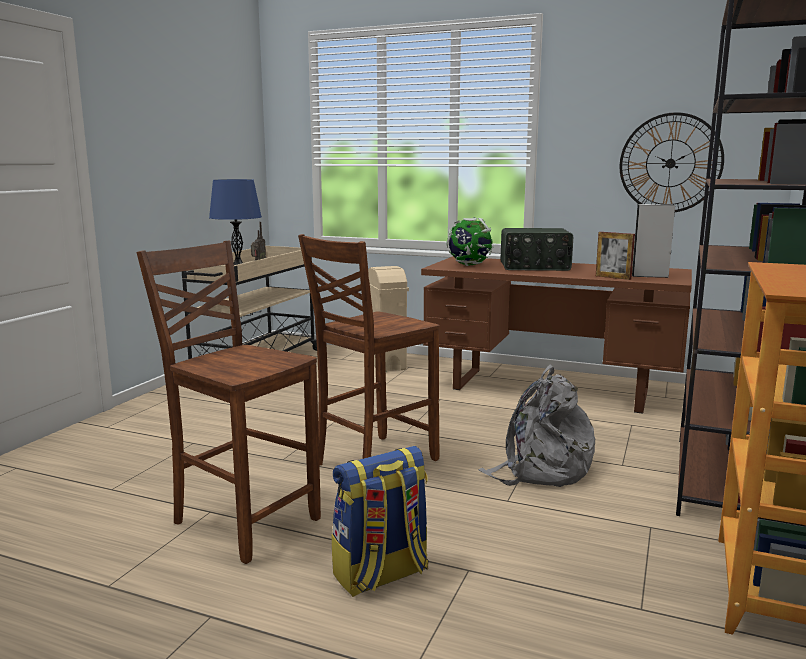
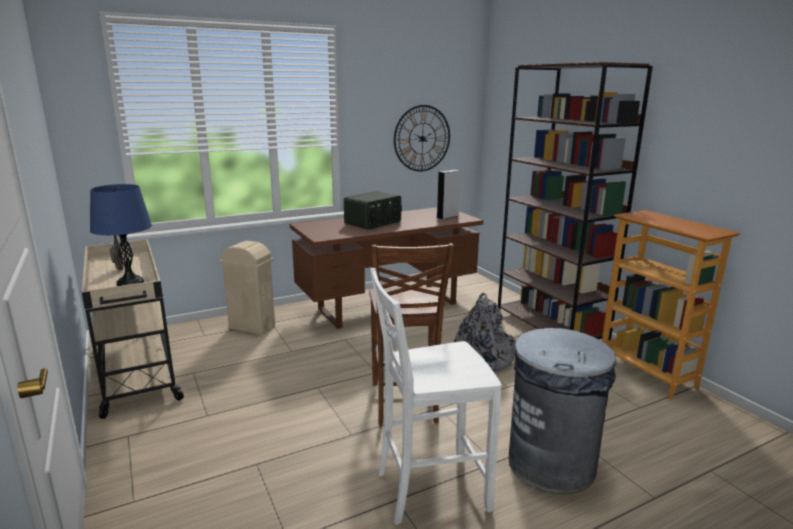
camera: 50 degrees left, 5 degrees up
brown chair [137,241,321,564] -> white chair [371,268,502,525]
backpack [332,446,429,597] -> grey trash can [509,328,616,494]
globe [447,217,494,266] -> none
picture frame [596,232,635,280] -> none

